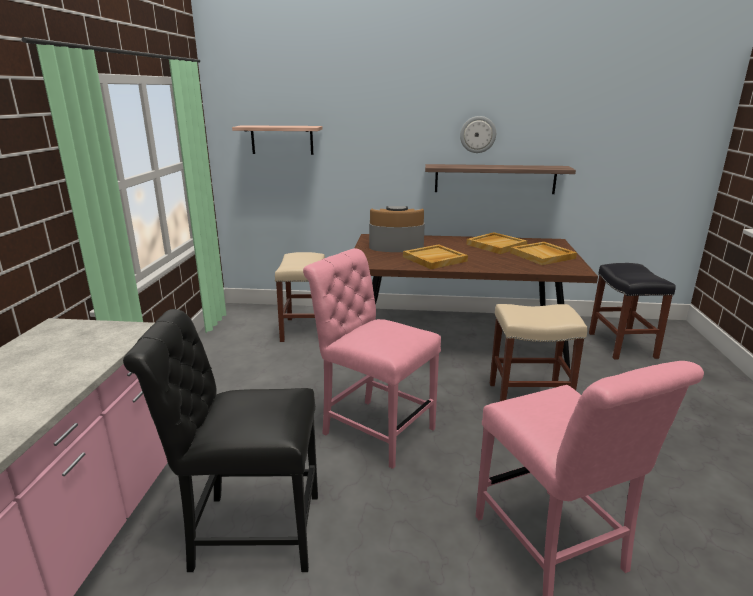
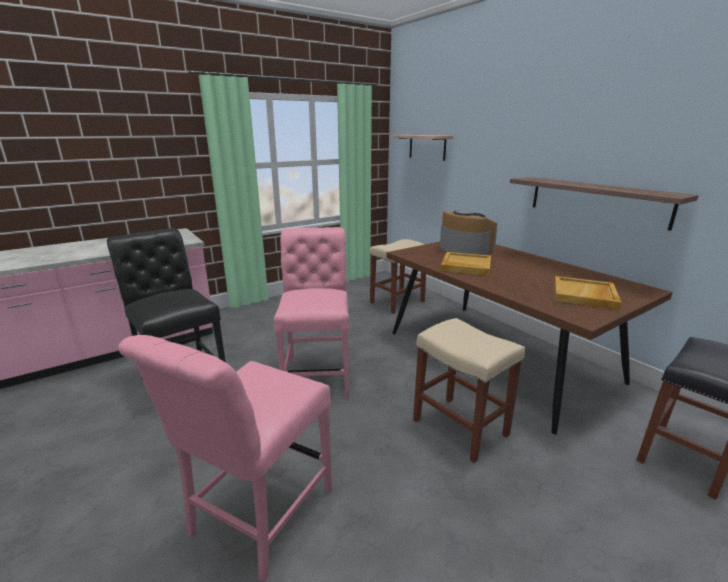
camera: 50 degrees right, 0 degrees up
wall clock [460,116,496,153] -> none
beige tray [466,232,527,254] -> none

